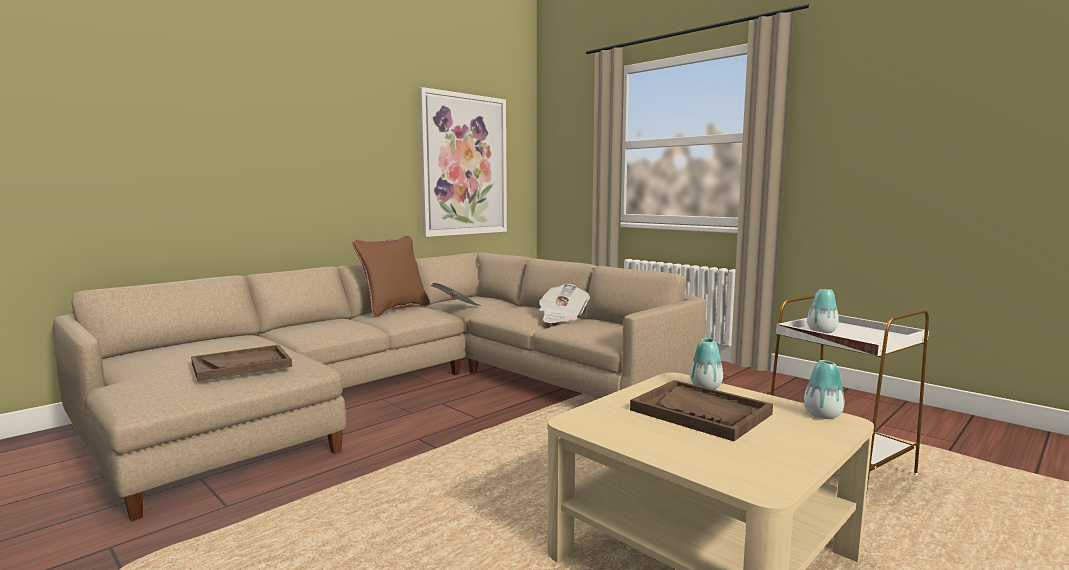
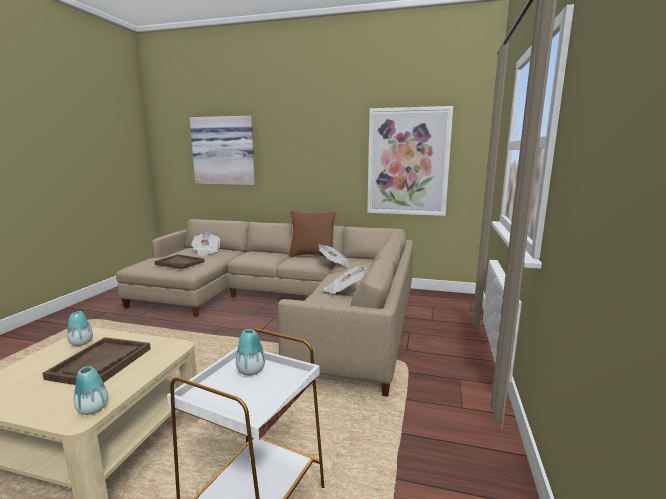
camera: 60 degrees right, 5 degrees up
vase [690,338,723,389] -> vase moved to [67,311,93,346]
none -> picture [190,116,255,185]
none -> newspaper [191,233,221,256]

